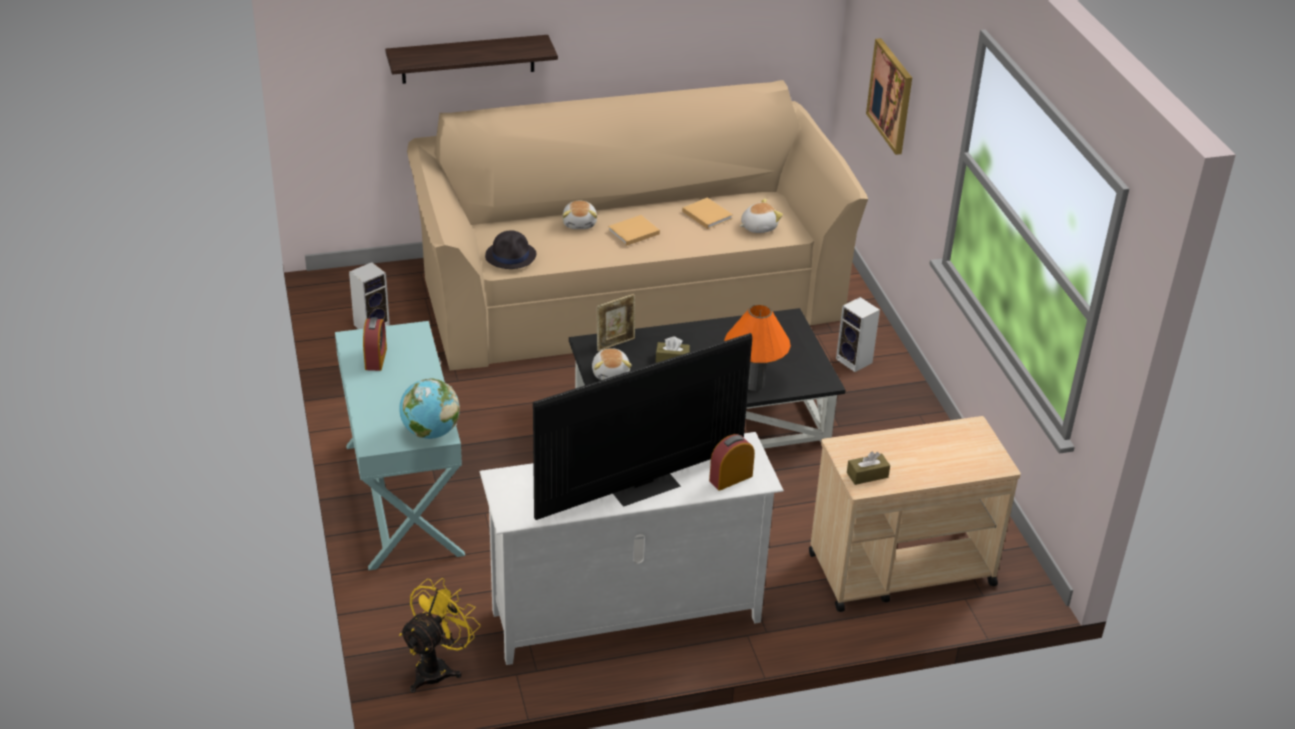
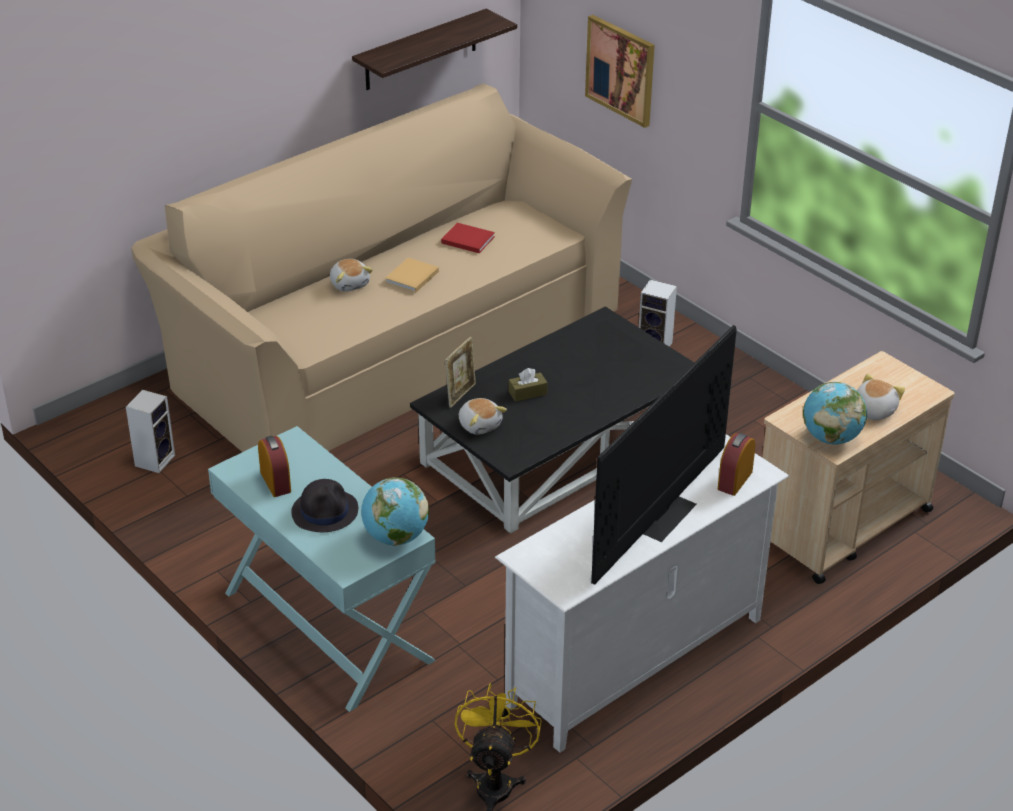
camera: 25 degrees left, 0 degrees up
shelf [385,35,558,84] -> shelf moved to [352,9,517,90]
black hat [485,230,536,269] -> black hat moved to [291,479,358,532]
beige book [682,198,733,229] -> red book [441,223,495,253]
orange table lamp [724,304,791,391] -> none
plush toy [740,198,783,233] -> plush toy moved to [857,374,905,420]
brown tissue box [847,452,890,485] -> globe [803,382,867,444]

